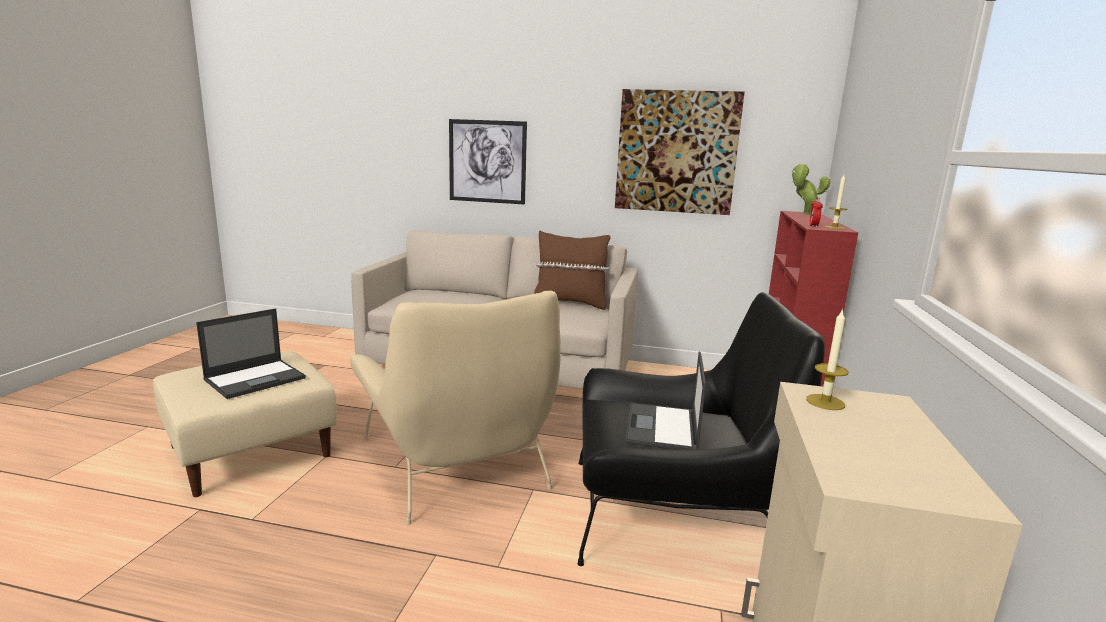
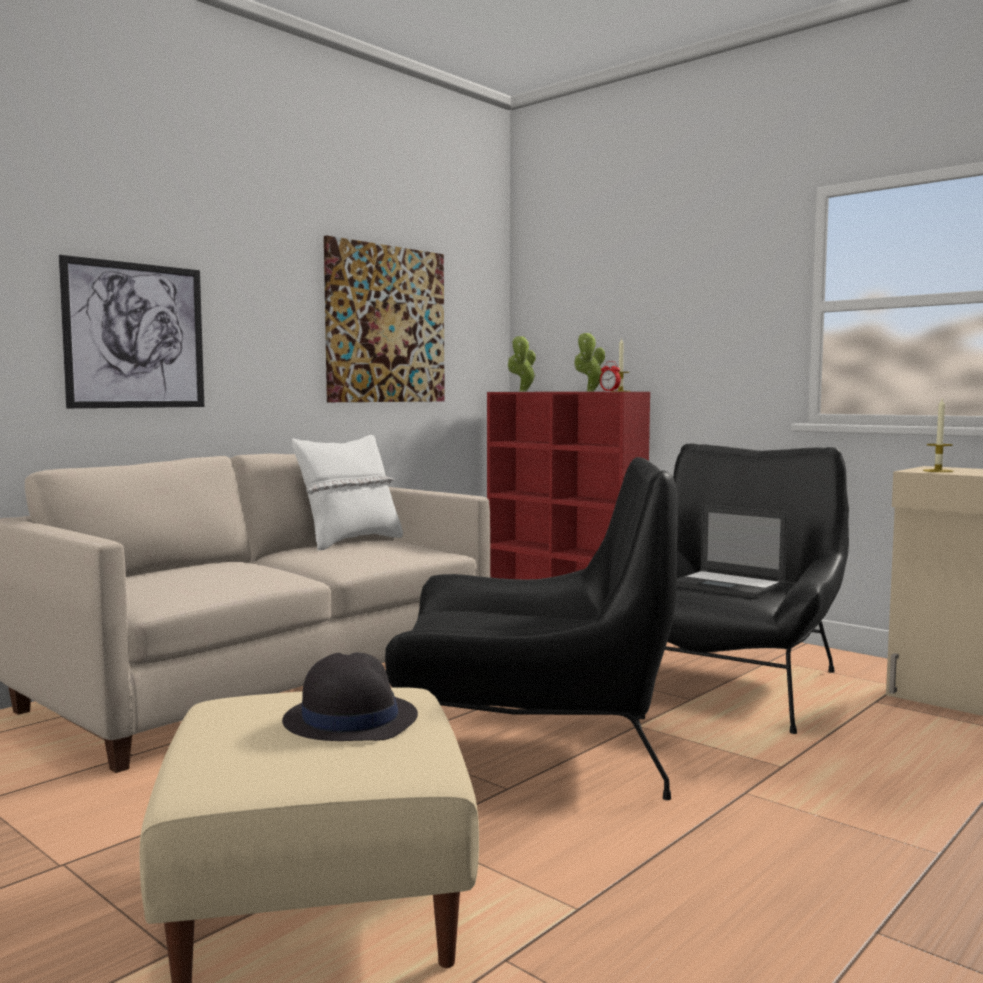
camera: 60 degrees left, 10 degrees down
laptop [196,308,306,399] -> black hat [282,652,418,741]
beige armchair [350,291,561,525] -> black armchair [385,457,678,800]
brown pillow [534,231,610,310] -> white pillow [292,435,403,551]
none -> potted plant [574,332,605,392]

